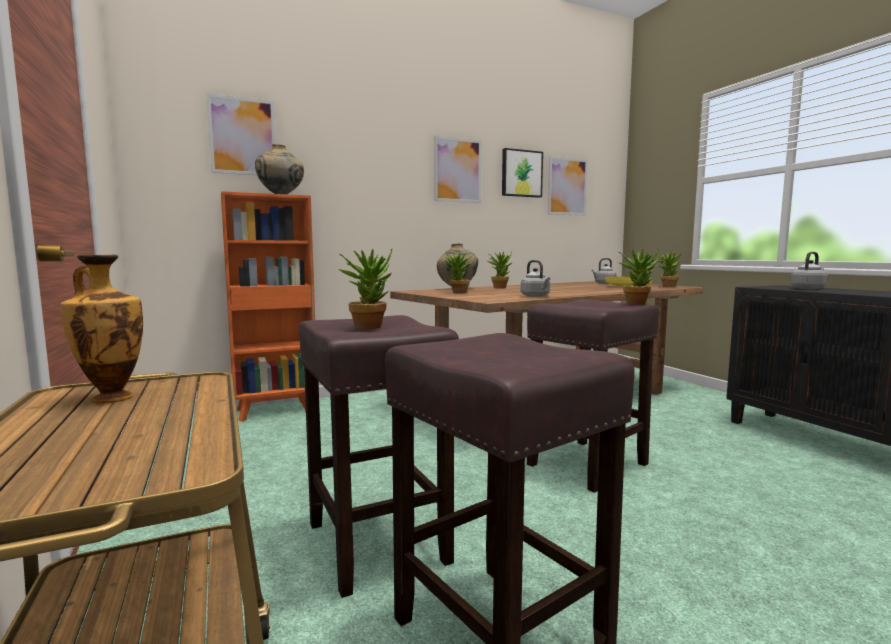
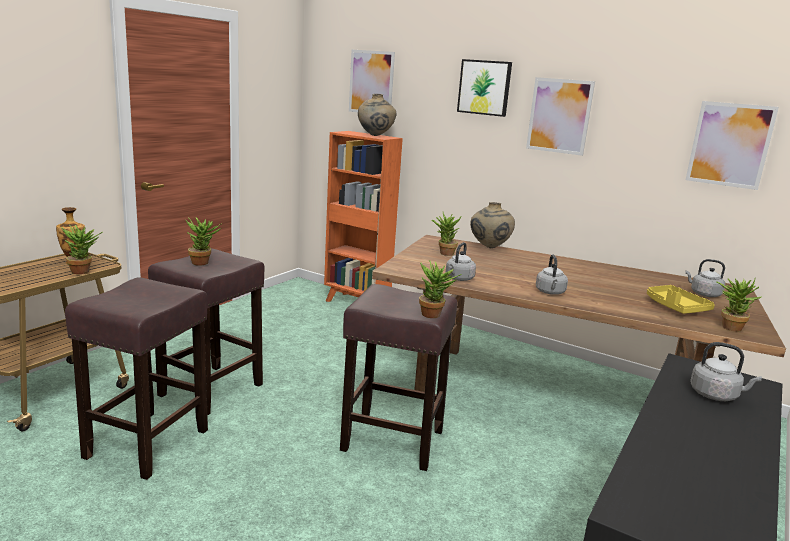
camera: 55 degrees right, 10 degrees up
potted plant [488,252,513,288] -> potted plant moved to [61,225,103,274]
picture [502,148,543,198] -> picture moved to [457,59,512,117]
none -> grey kettle [536,255,568,295]

